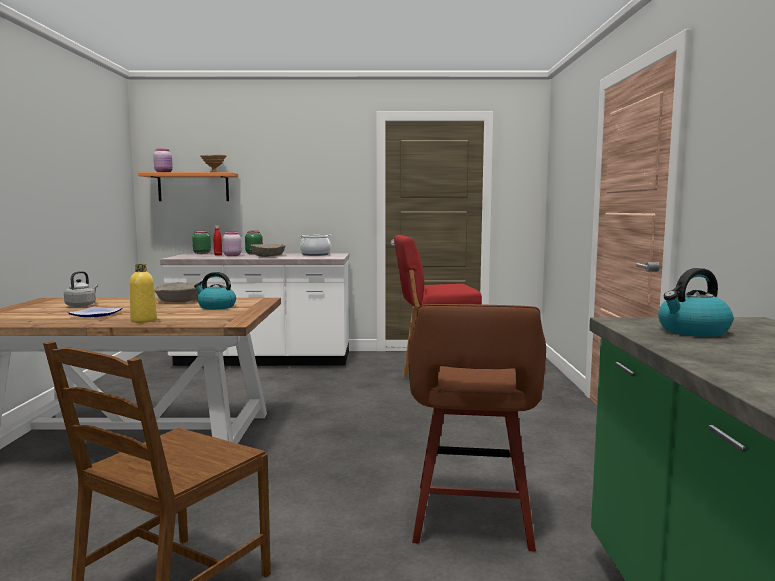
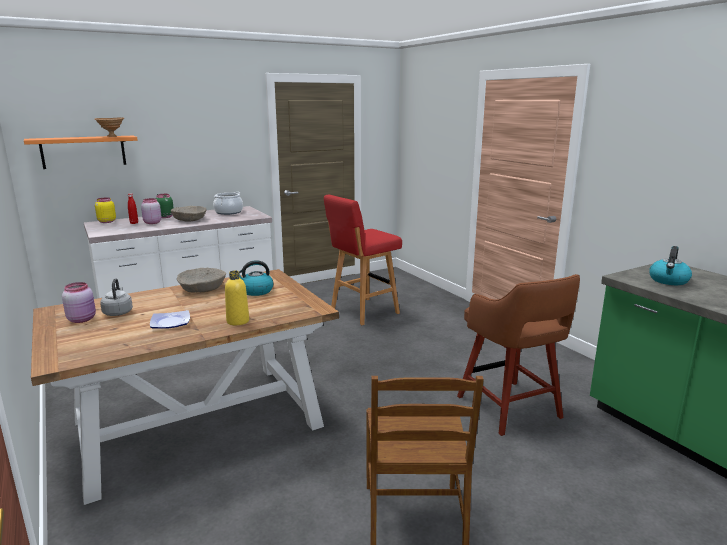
camera: 30 degrees left, 10 degrees up
pink jar [154,148,173,172] -> pink jar moved to [62,282,96,323]
green jar [192,231,211,254] -> yellow jar [95,198,116,223]

